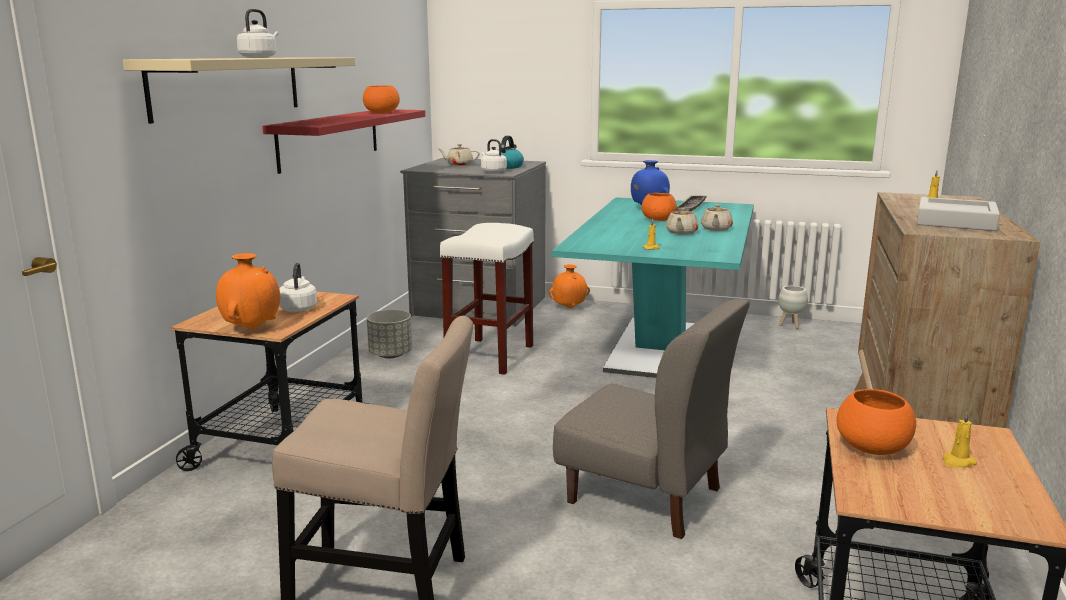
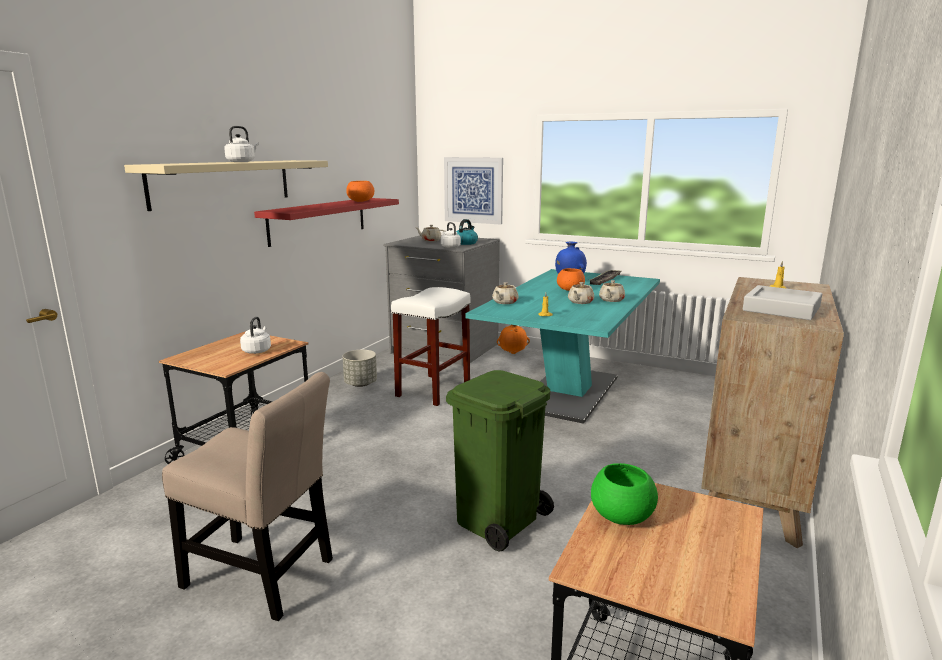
camera: 10 degrees right, 0 degrees up
orange vase [216,253,280,329] -> none
grey chair [553,299,750,539] -> green trash can [446,370,554,552]
white planter [778,286,808,329] -> none
orange bowl [837,389,916,455] -> green bowl [591,463,658,525]
yellow candle [942,411,977,468] -> none
none -> picture [444,157,503,225]
none -> beige teapot [492,282,519,304]

